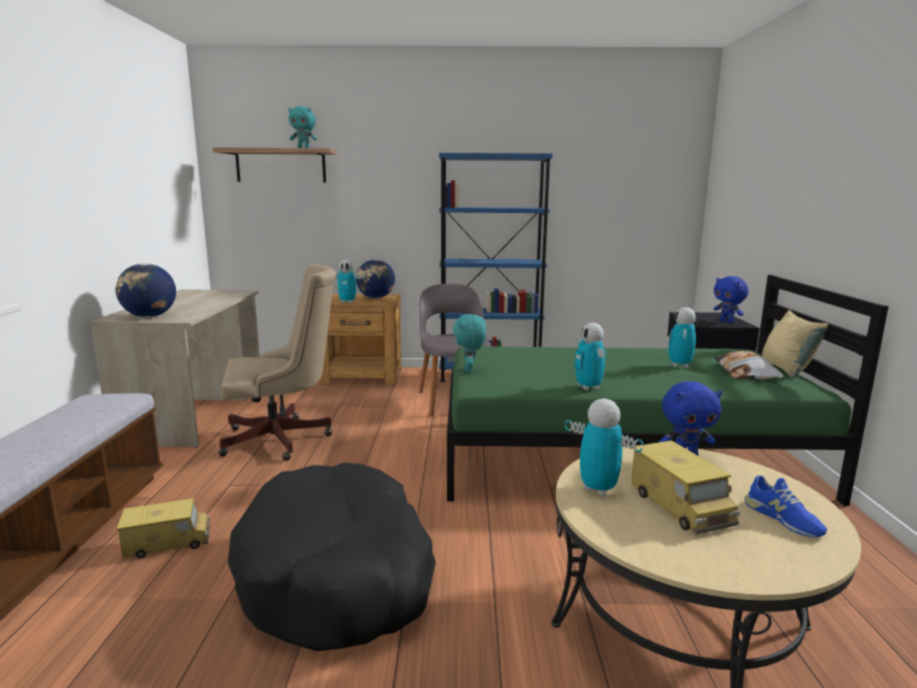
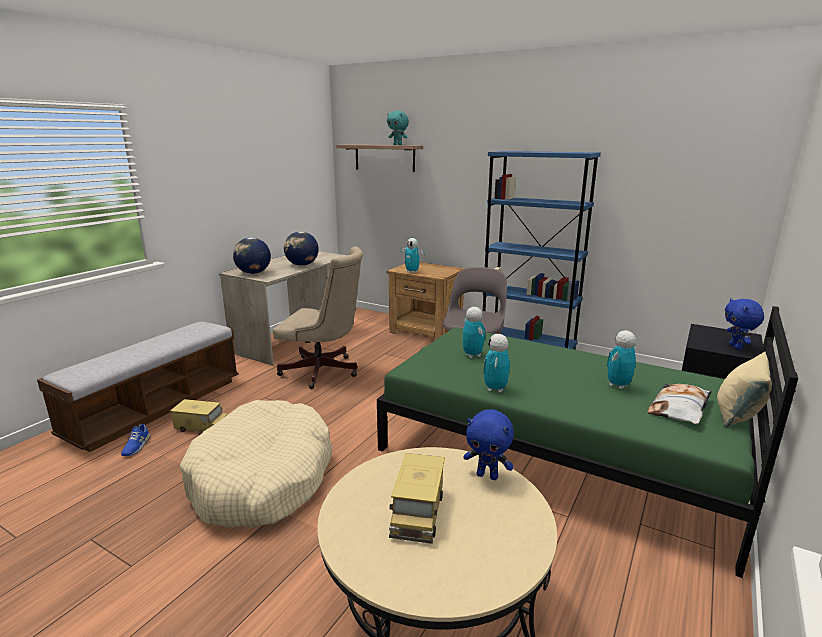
camera: 30 degrees right, 5 degrees up
black dog bed [228,463,436,651] -> beige dog bed [180,400,332,528]
globe [356,259,395,299] -> globe moved to [284,231,319,266]
turquoise plush toy [453,314,486,373] -> none
toy robot [565,398,643,496] -> toy robot moved to [463,307,485,358]
blue shoe [745,476,827,537] -> blue shoe moved to [121,424,150,456]

